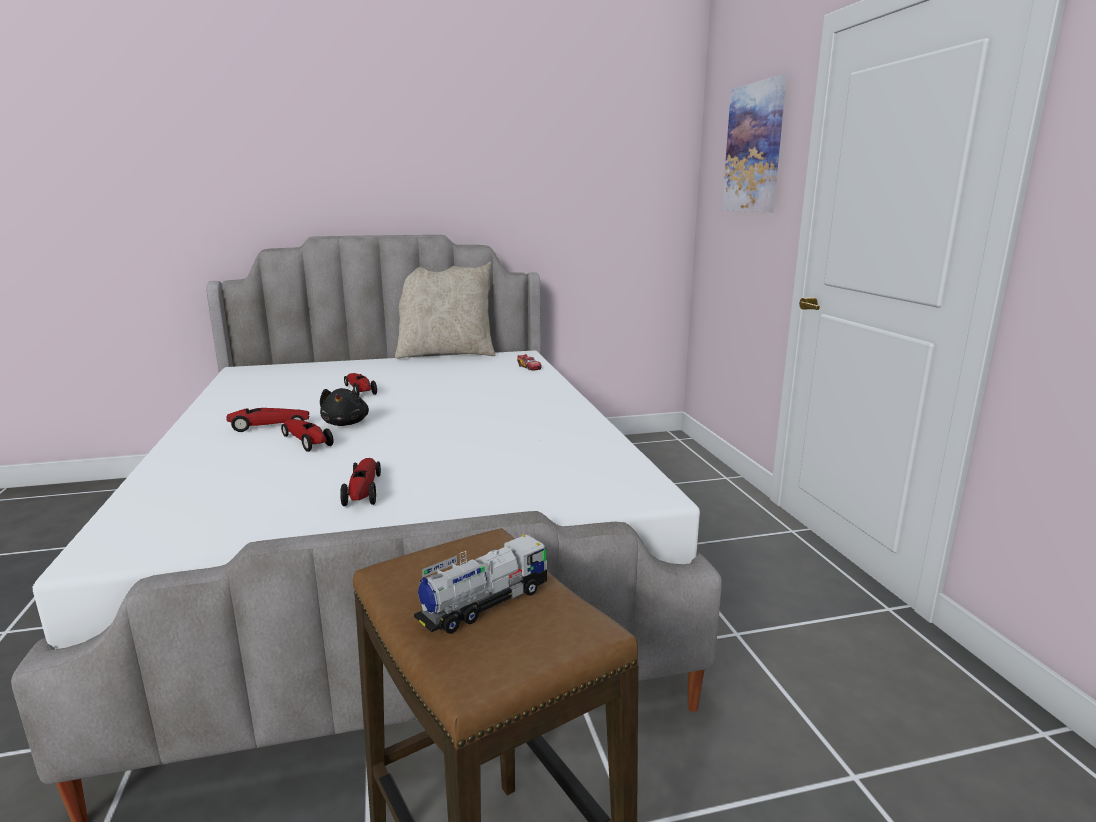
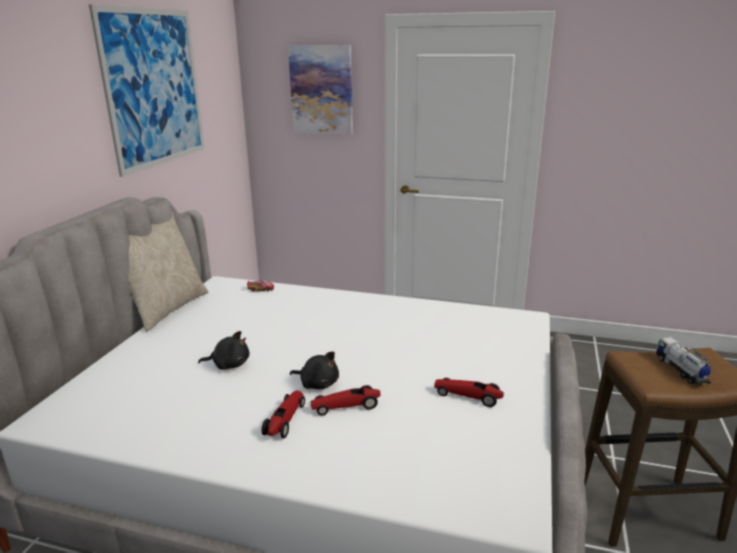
camera: 60 degrees left, 5 degrees up
toy car [344,373,377,396] -> black plush toy [198,331,250,370]
none -> picture [89,4,205,177]

